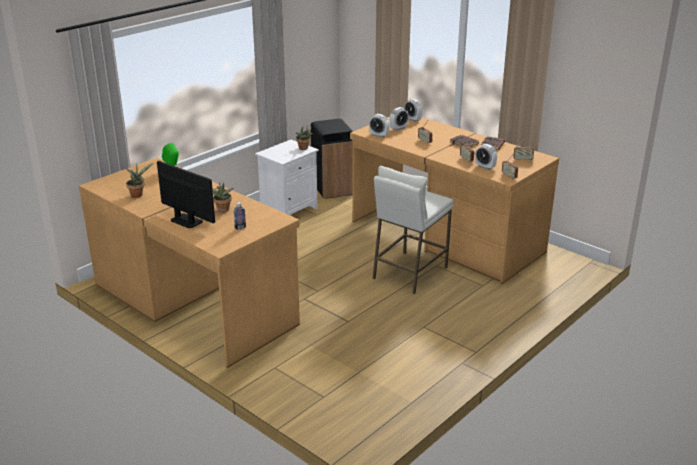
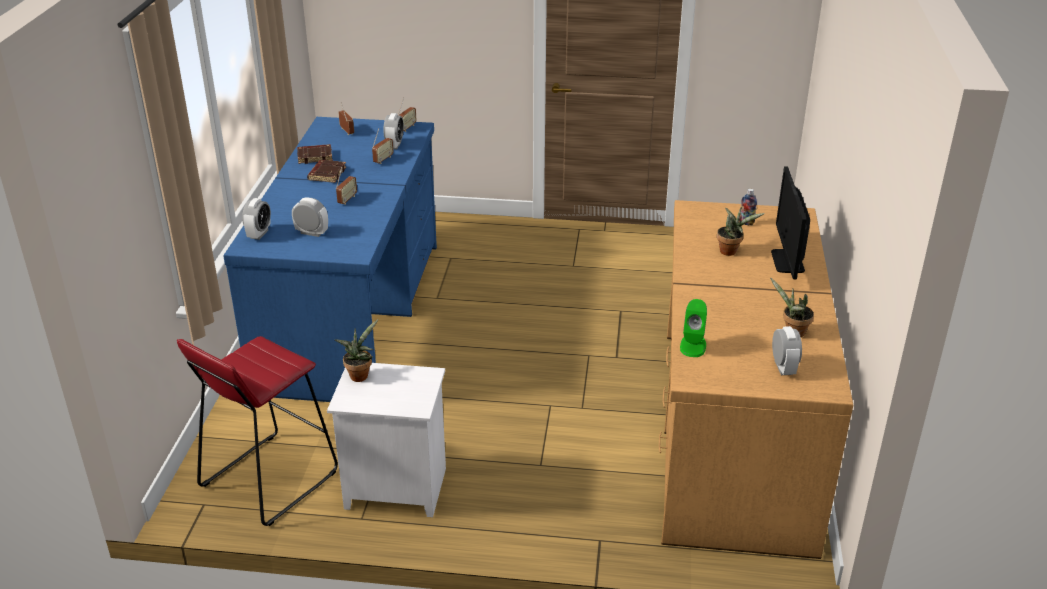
camera: 125 degrees left, 5 degrees up
black trash can [310,119,353,199] -> red stool [177,336,338,526]
brown desk [350,117,559,284] -> blue desk [223,117,437,402]
alarm clock [369,114,389,138] -> alarm clock moved to [772,326,802,375]
white stool [373,166,453,294] -> none

